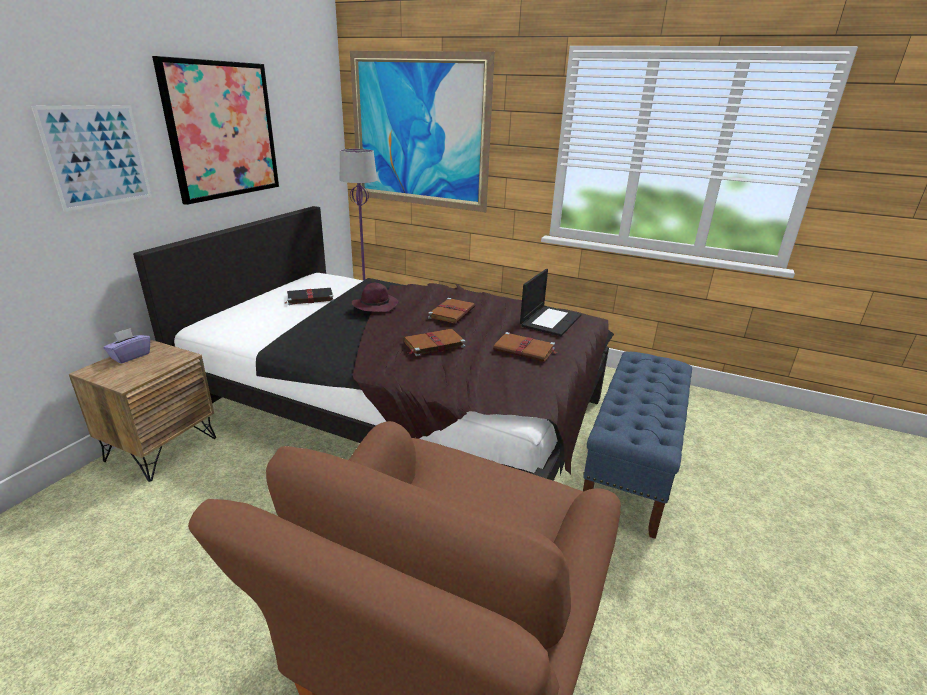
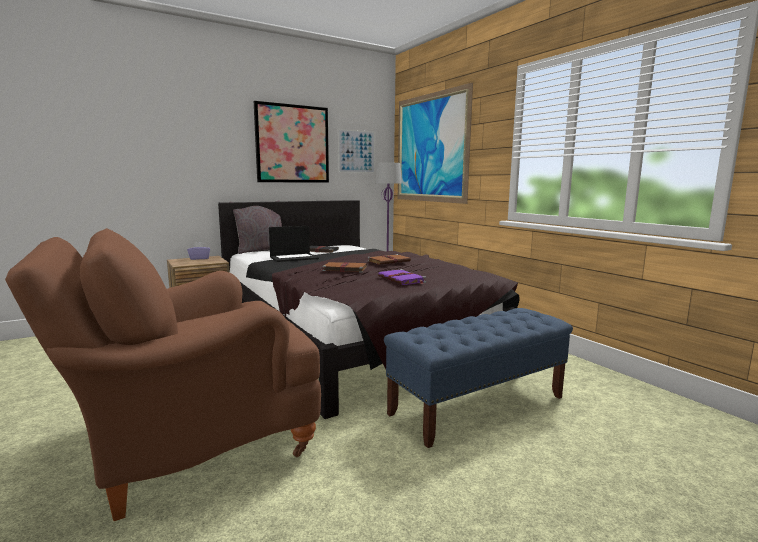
camera: 35 degrees right, 15 degrees down
picture [31,105,152,212] -> picture moved to [338,129,375,173]
purple hat [352,283,398,312] -> none
brown book [493,332,557,362] -> purple book [378,269,426,285]
laptop [520,269,581,336] -> laptop moved to [269,226,319,262]
none -> grey pillow [229,200,282,254]

